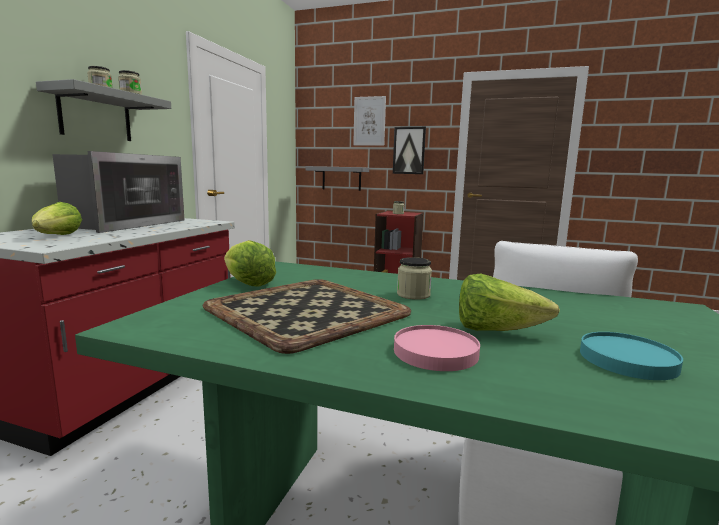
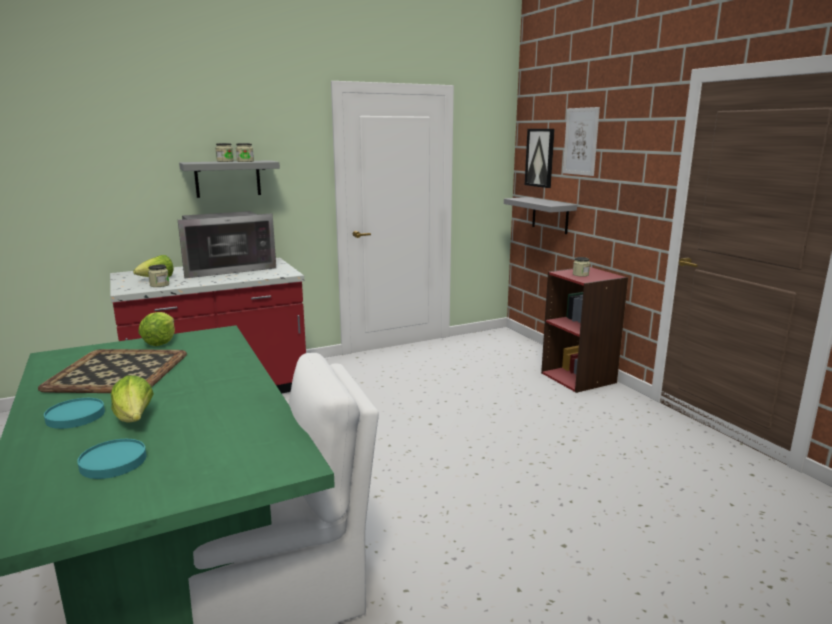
camera: 45 degrees right, 5 degrees up
picture [393,127,426,174] -> picture moved to [525,129,555,188]
pink plate [394,325,480,371] -> turquoise plate [44,398,105,429]
jar [397,257,432,300] -> jar moved to [148,265,170,287]

